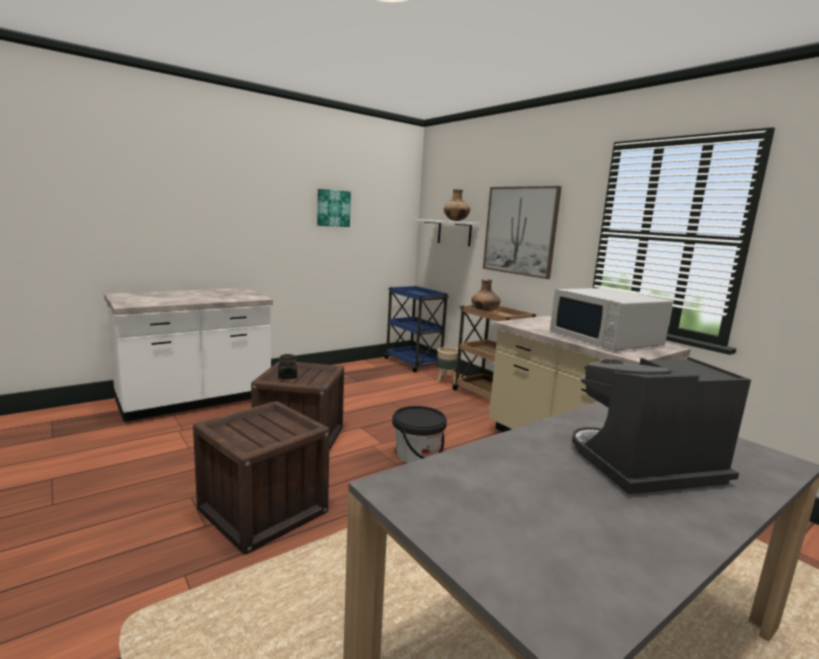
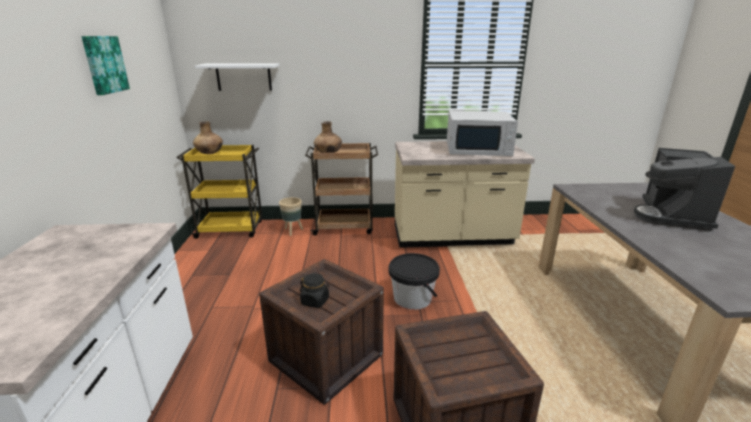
camera: 55 degrees left, 10 degrees up
blue cart [384,286,449,372] -> yellow cart [176,145,263,239]
brown vase [444,189,470,221] -> brown vase moved to [193,121,223,154]
picture [483,186,562,279] -> none

